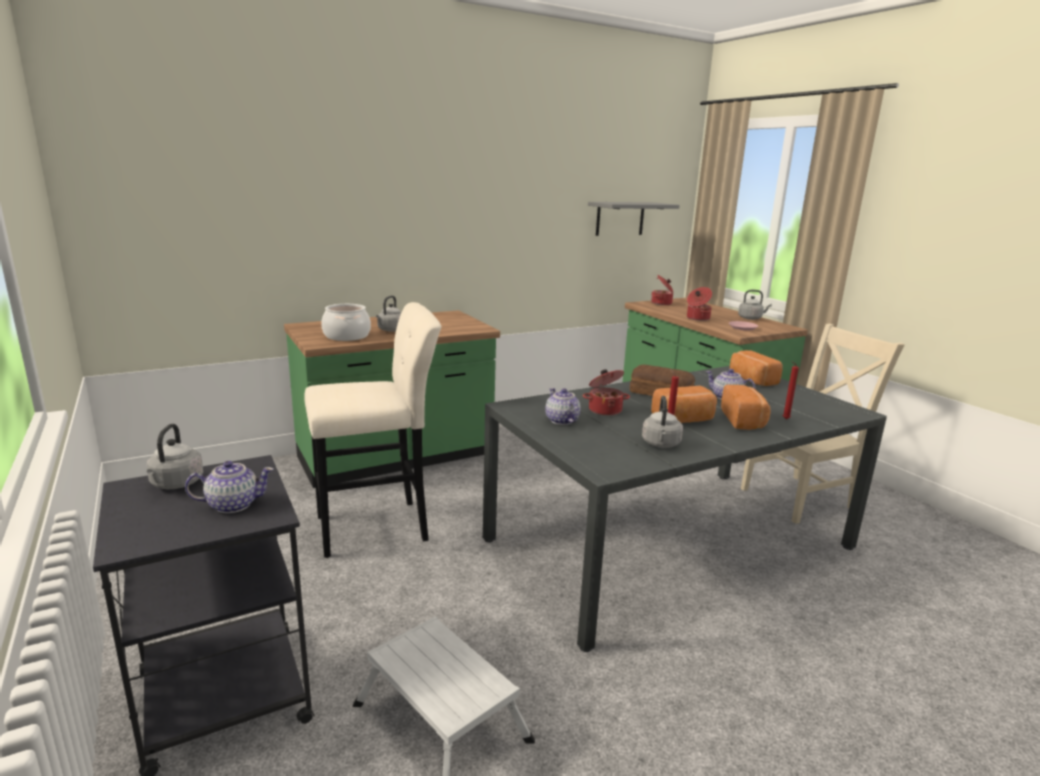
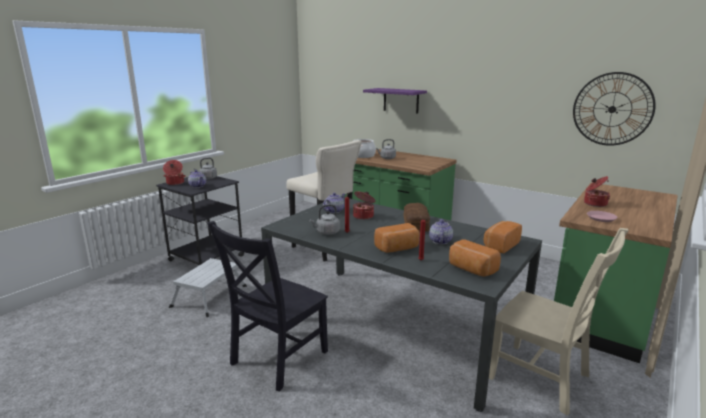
camera: 65 degrees right, 0 degrees up
grey shelf [588,202,680,236] -> wall clock [573,72,656,146]
cooking pot [651,275,673,305] -> cooking pot moved to [163,160,186,185]
bread [651,386,717,423] -> bread moved to [449,239,501,277]
grey kettle [738,290,772,320] -> none
none -> black chair [207,221,328,391]
none -> purple shelf [363,88,427,113]

